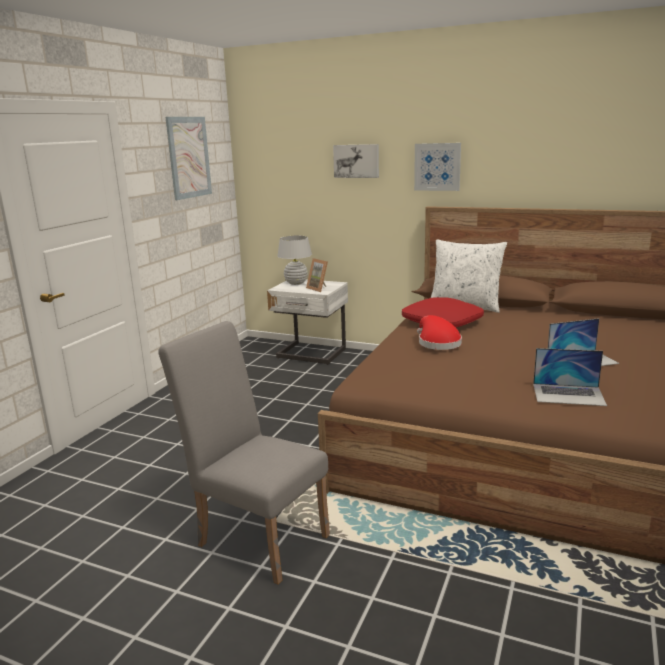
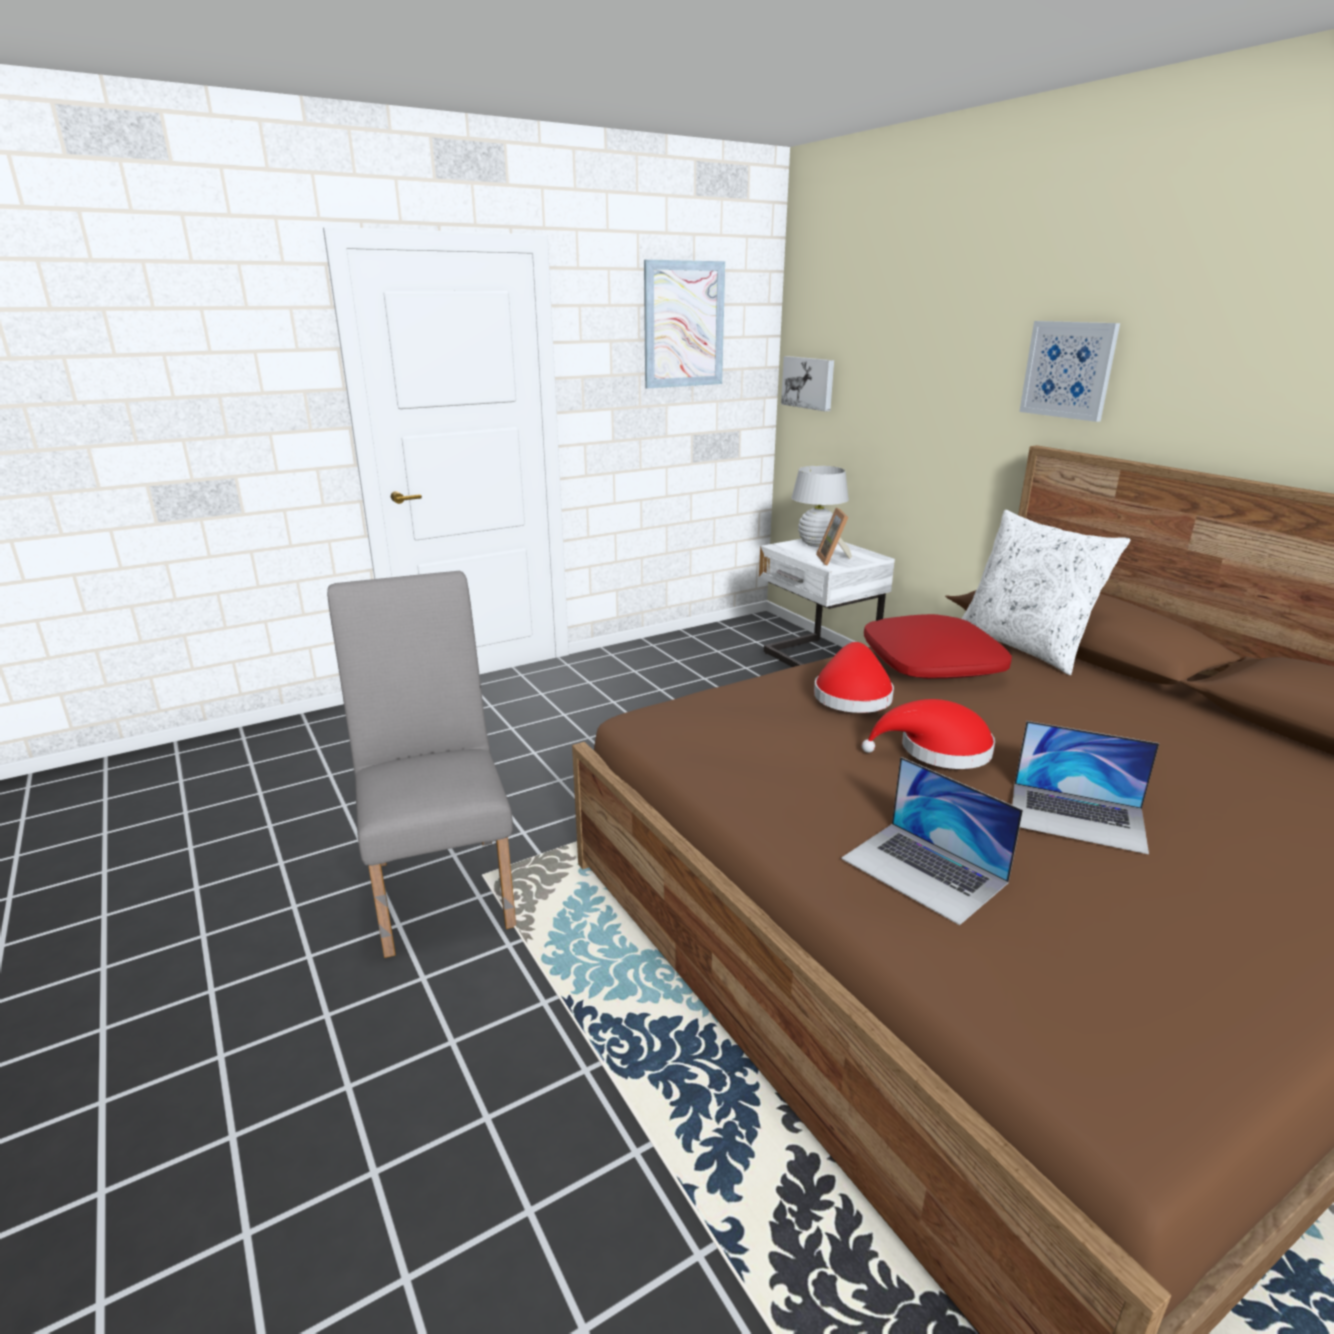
camera: 35 degrees right, 5 degrees up
picture [333,144,379,178] -> picture moved to [781,356,834,412]
none -> red hat [862,699,995,769]

